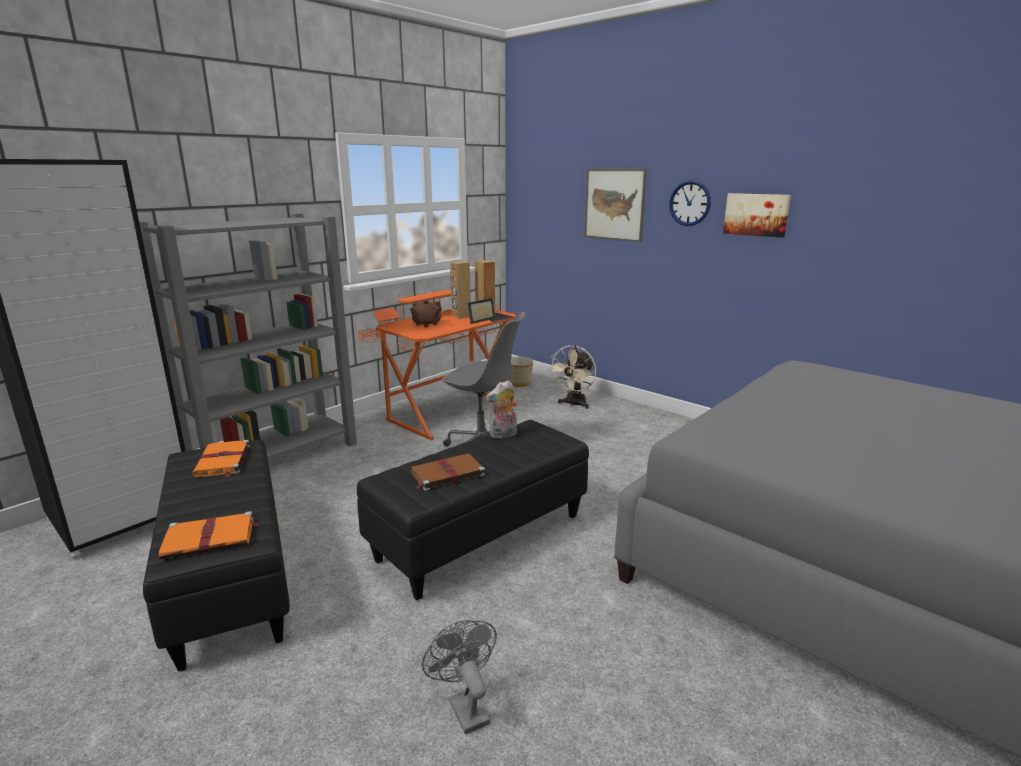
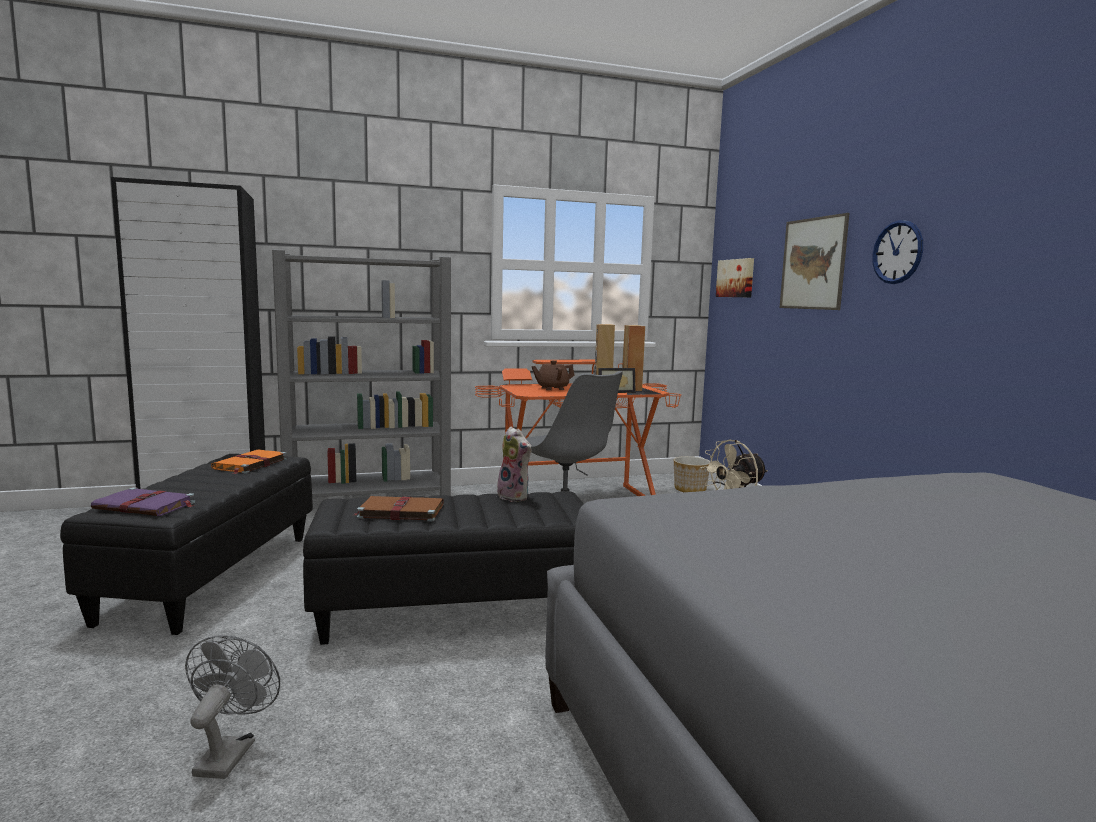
camera: 30 degrees right, 10 degrees down
orange book [159,511,259,559] -> purple book [91,487,195,516]
plush toy [486,380,517,439] -> plush toy turned 135 degrees counterclockwise [497,427,532,502]
picture [723,193,791,238] -> picture moved to [716,258,754,297]

